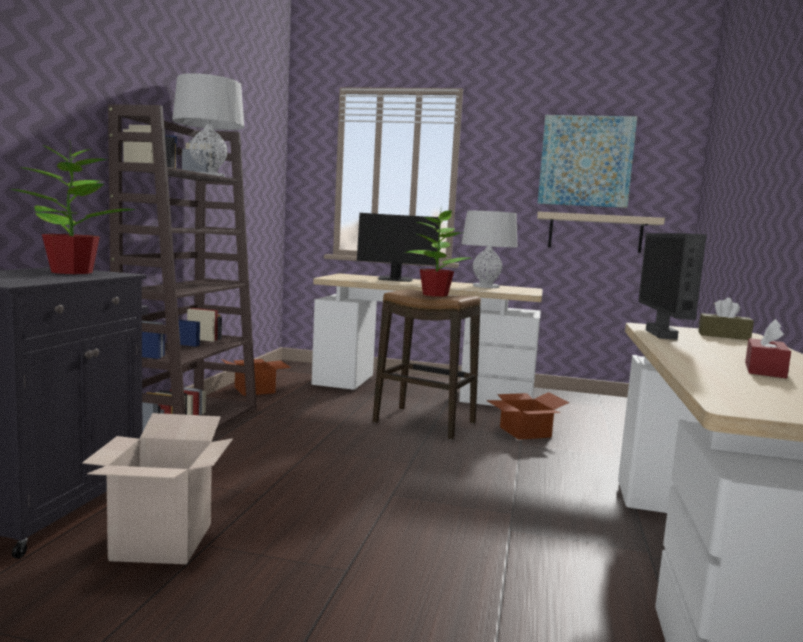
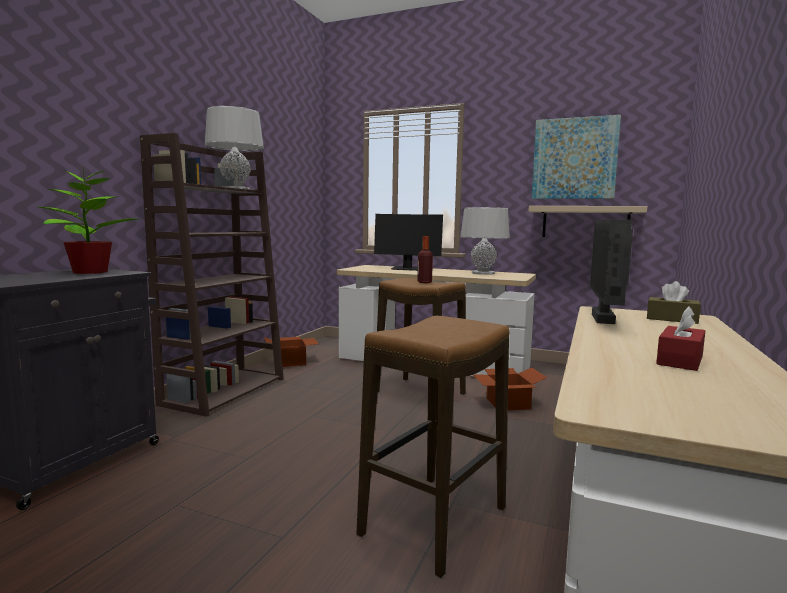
camera: 10 degrees right, 0 degrees up
cardboard box [82,413,233,564] -> none
potted plant [404,210,472,297] -> bottle [417,236,433,283]
none -> stool [356,316,509,578]

